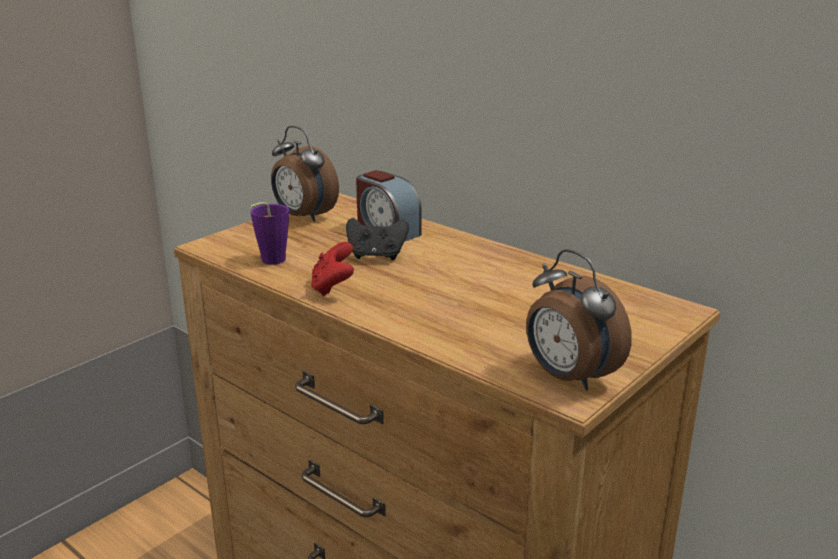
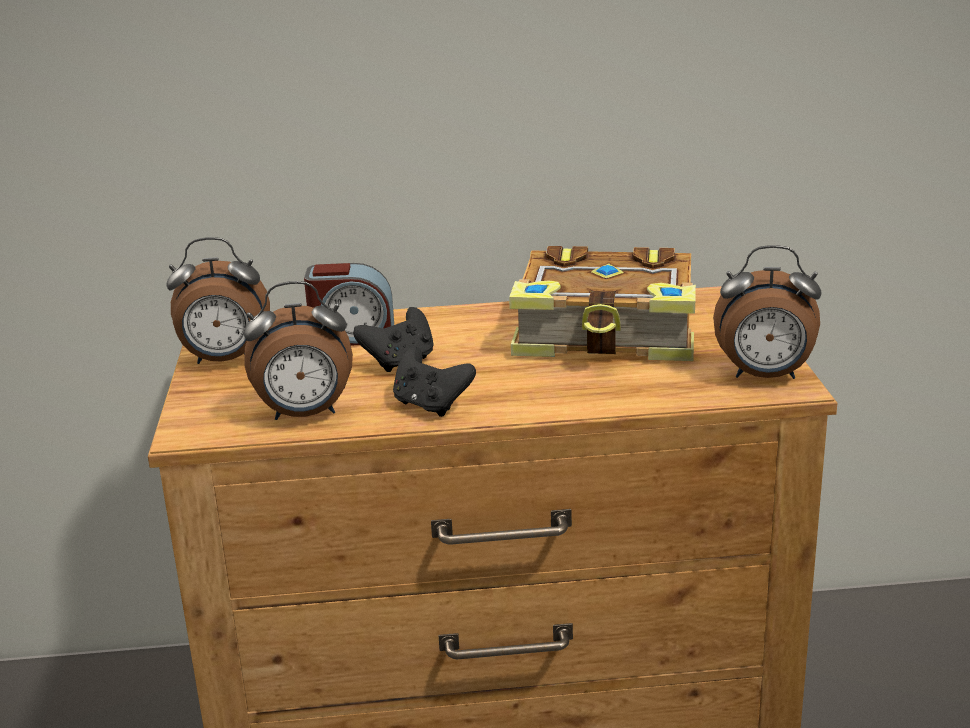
camera: 45 degrees left, 0 degrees up
purple cup [250,202,289,265] -> alarm clock [244,281,353,420]
red game controller [311,242,354,296] -> black game controller [393,347,476,417]
none -> book [509,246,696,361]

